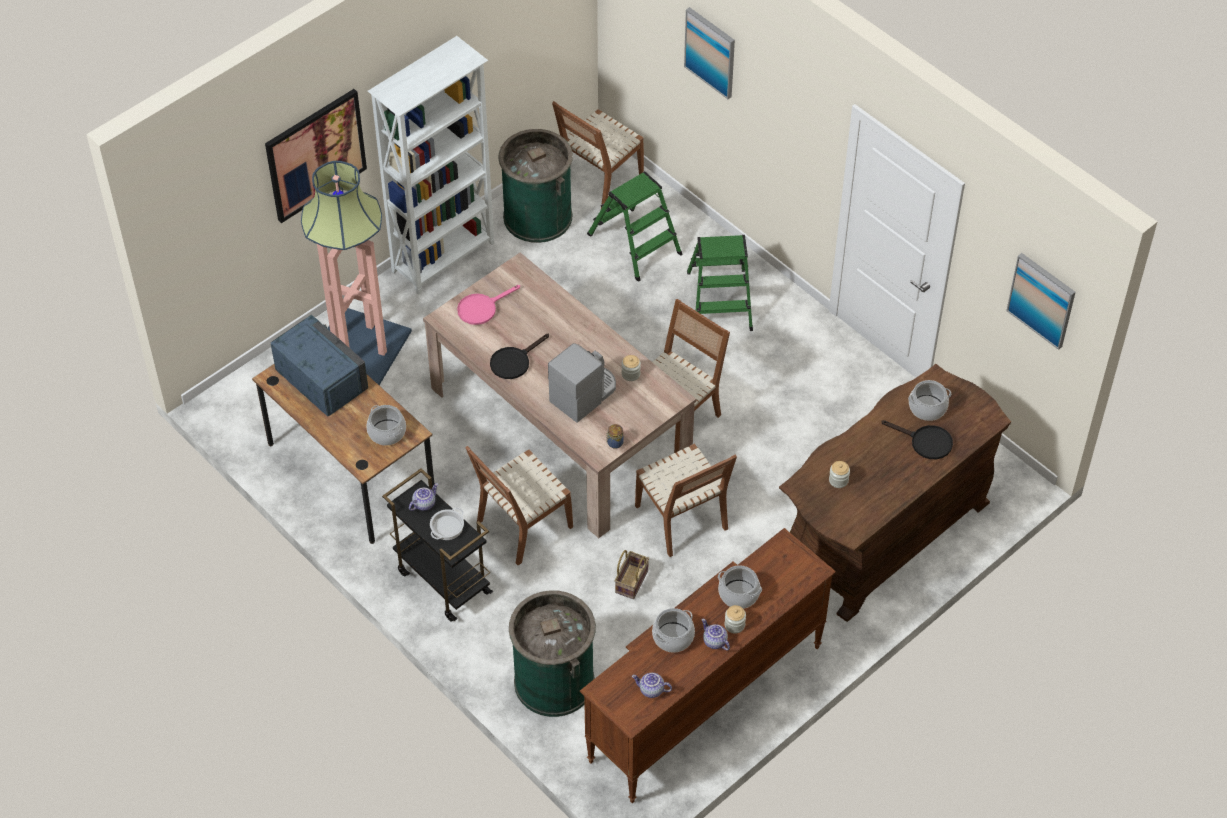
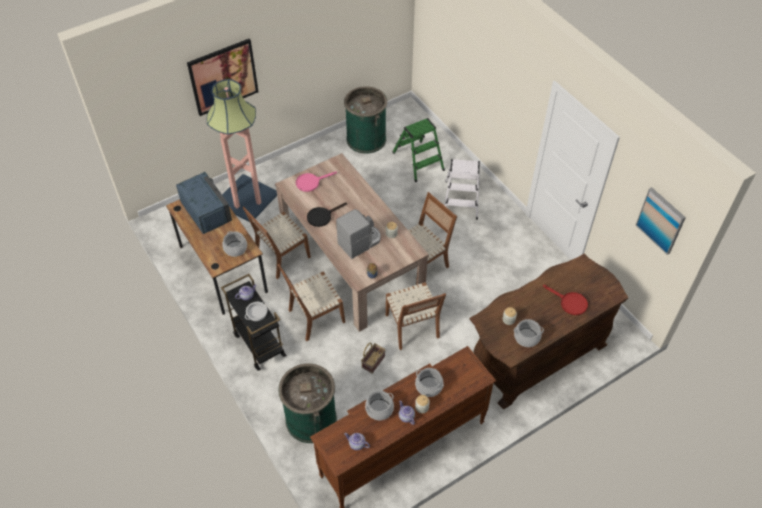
camera: 10 degrees right, 0 degrees up
white bookcase [368,36,494,295] -> none
chair [552,101,644,209] -> chair moved to [242,206,311,279]
picture [684,7,735,99] -> none
green step ladder [687,235,753,331] -> white step ladder [444,159,480,220]
black frying pan [881,420,953,459] -> red frying pan [543,285,588,315]
cooking pot [908,380,951,421] -> cooking pot moved to [514,319,544,347]

